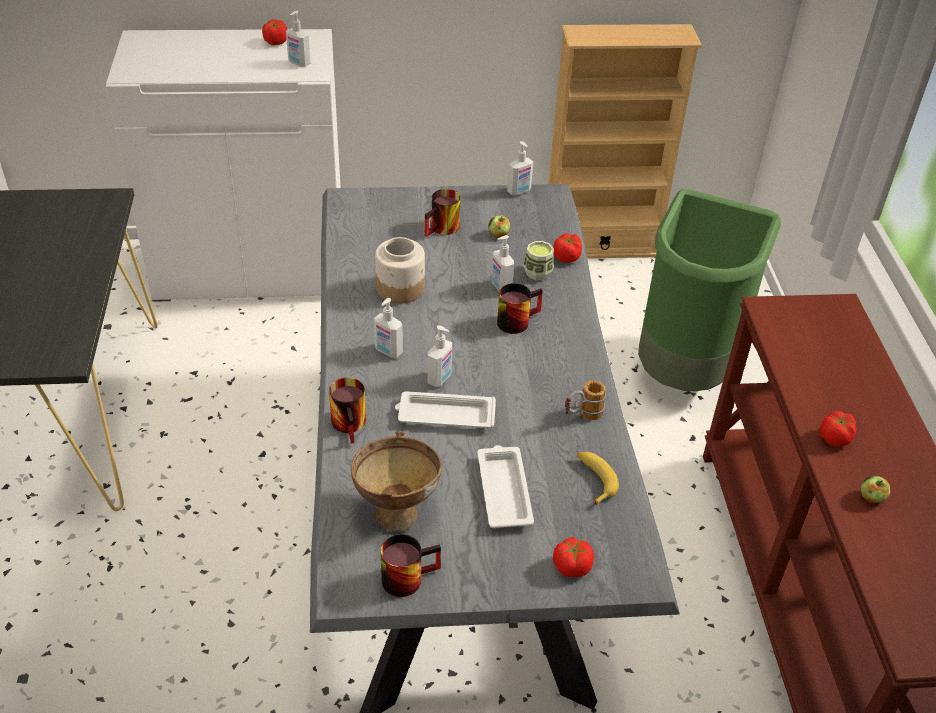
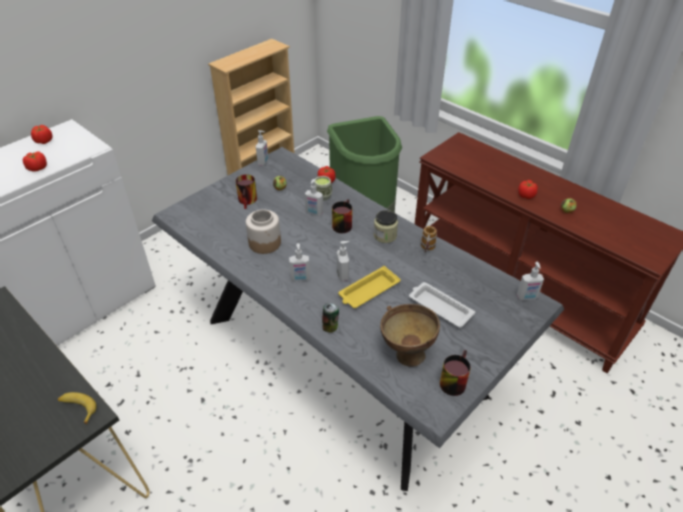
camera: 40 degrees left, 0 degrees up
soap dispenser [286,11,311,67] -> soap dispenser moved to [517,262,544,300]
mug [329,377,366,443] -> can [322,303,339,333]
white tray [395,391,496,428] -> yellow tray [338,266,401,308]
tomato [553,537,594,577] -> tomato moved to [23,151,47,172]
banana [577,452,619,506] -> banana moved to [58,392,96,424]
none -> jar [374,210,398,243]

